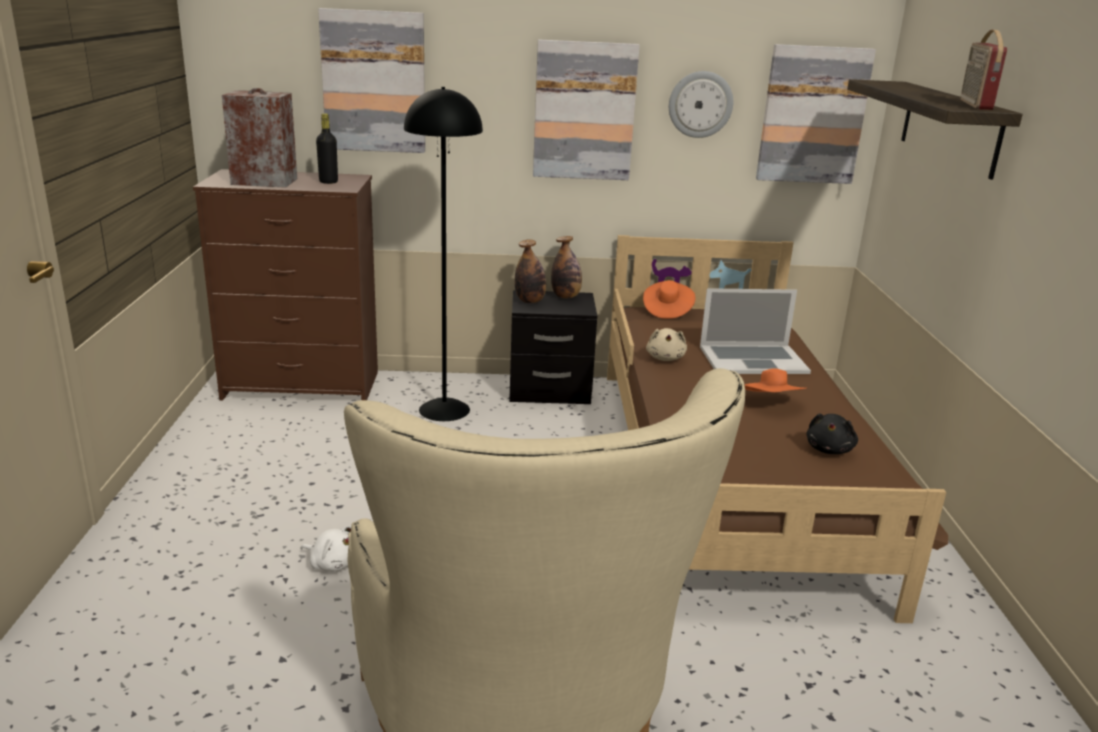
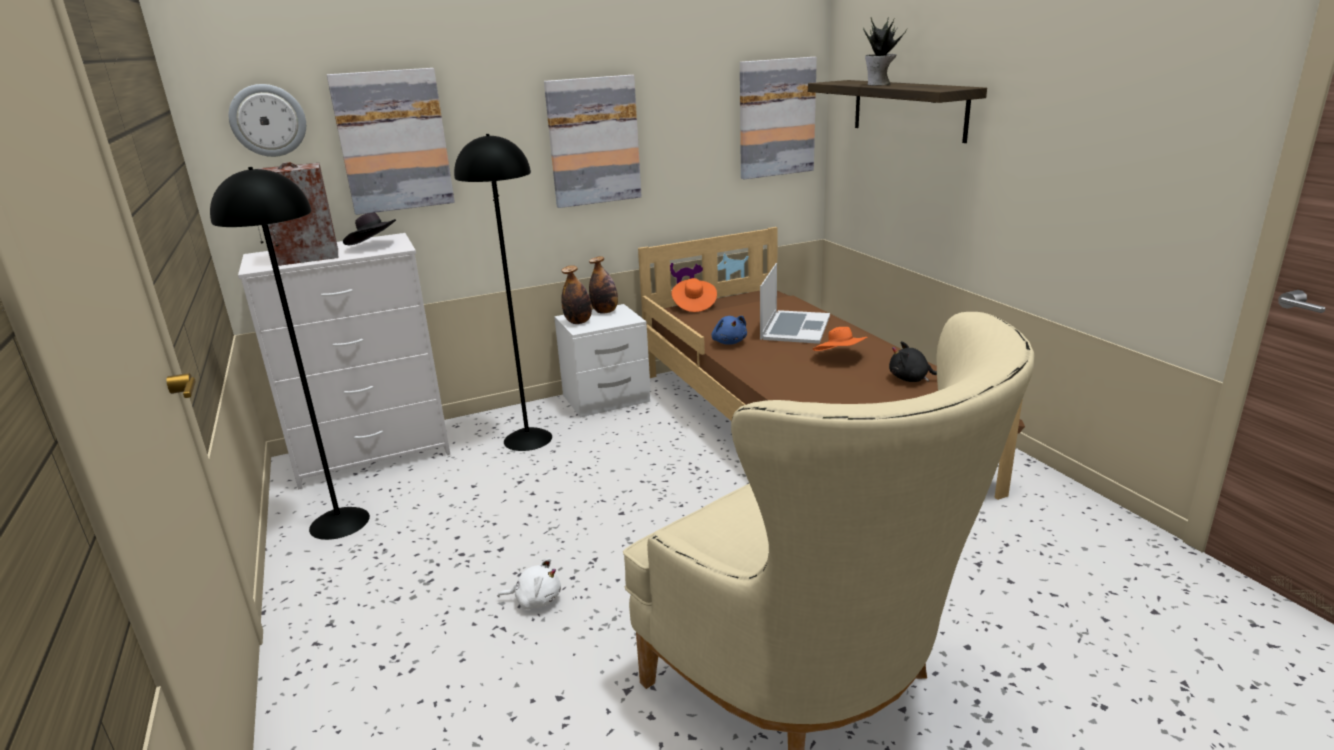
camera: 20 degrees left, 0 degrees up
brown dresser [193,169,378,400] -> white dresser [238,233,450,489]
black bottle [316,113,338,184] -> black hat [343,212,396,245]
black nightstand [509,290,597,404] -> white nightstand [554,304,651,417]
beige plush toy [646,328,687,361] -> blue plush toy [711,316,747,345]
wall clock [669,71,733,138] -> wall clock moved to [229,84,306,157]
laptop [700,288,811,374] -> laptop turned 45 degrees counterclockwise [760,263,830,344]
black plush toy [806,413,858,454] -> black plush toy turned 105 degrees clockwise [889,341,937,382]
radio [960,30,1007,110] -> none
none -> black floor lamp [210,167,370,540]
none -> potted plant [863,17,907,85]

